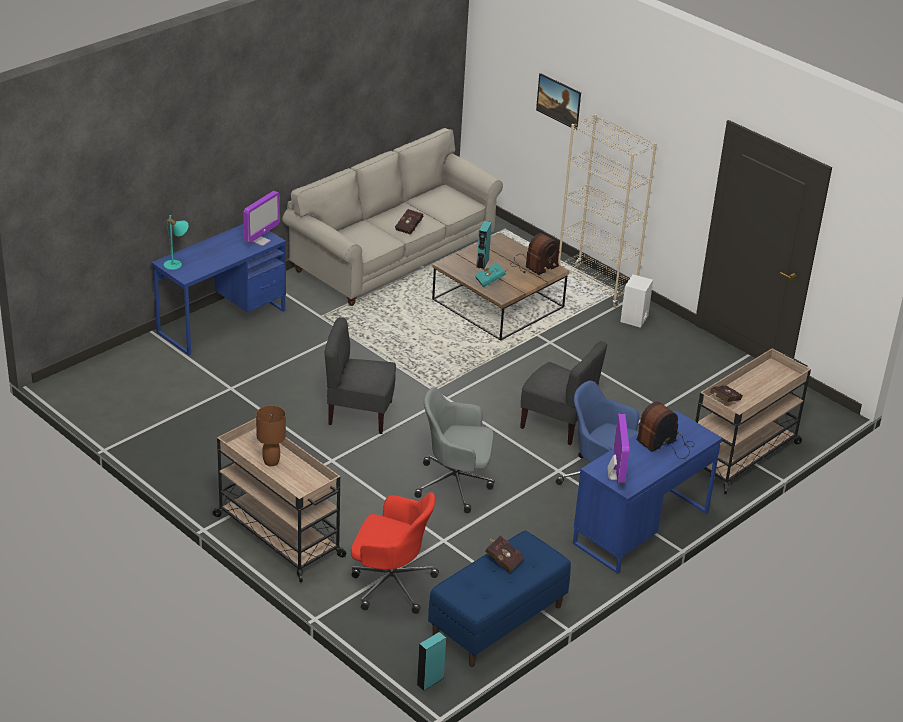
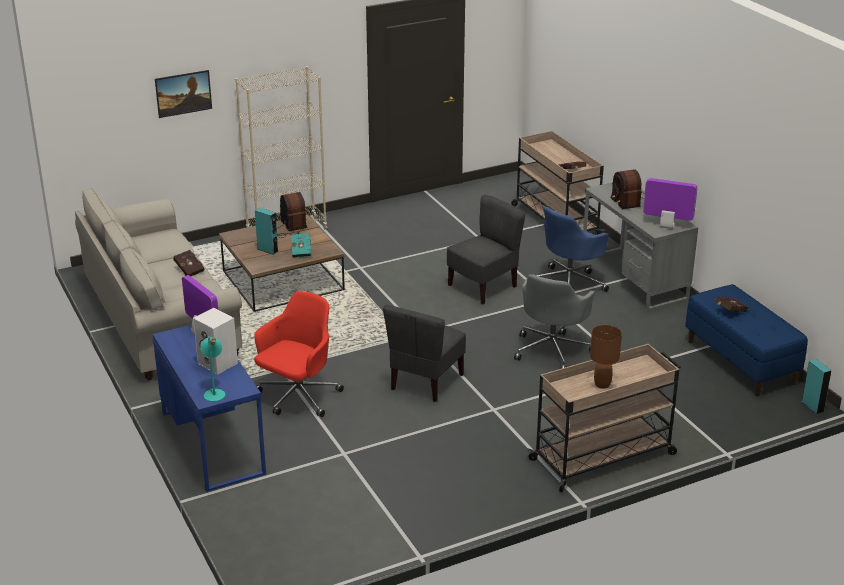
camera: 70 degrees left, 5 degrees down
red office chair [351,492,439,614] -> red office chair moved to [254,291,344,417]
blue desk [573,410,723,574] -> grey desk [583,183,698,311]
white speaker [620,274,653,328] -> white speaker moved to [193,308,238,375]

